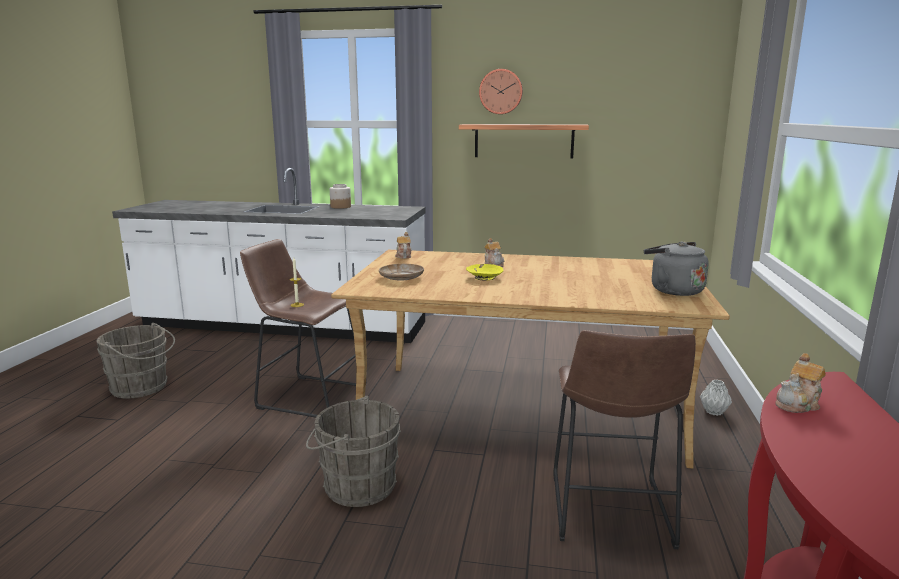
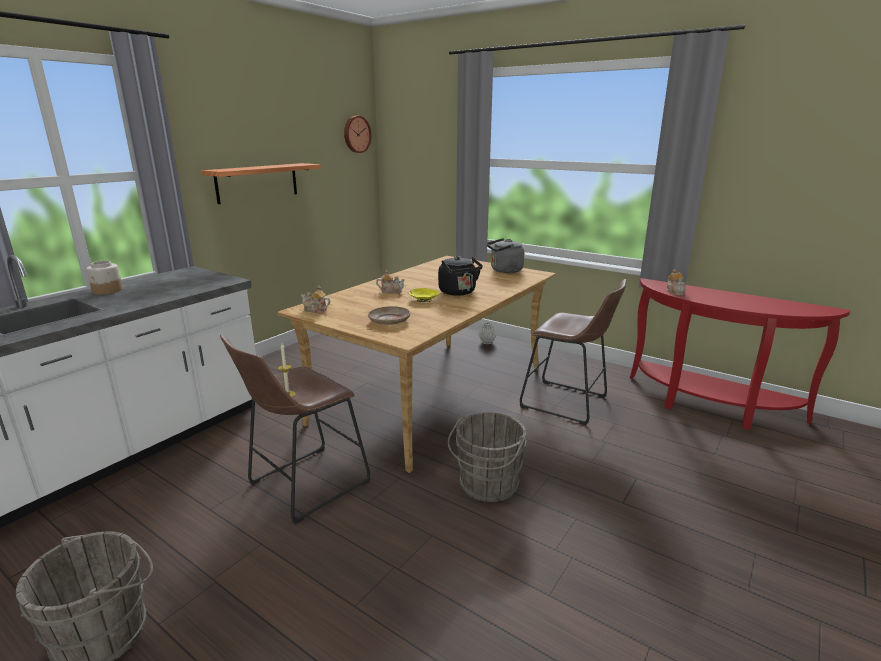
camera: 65 degrees left, 5 degrees up
wall clock [479,69,523,114] -> wall clock moved to [344,116,372,153]
none -> black kettle [438,256,483,296]

